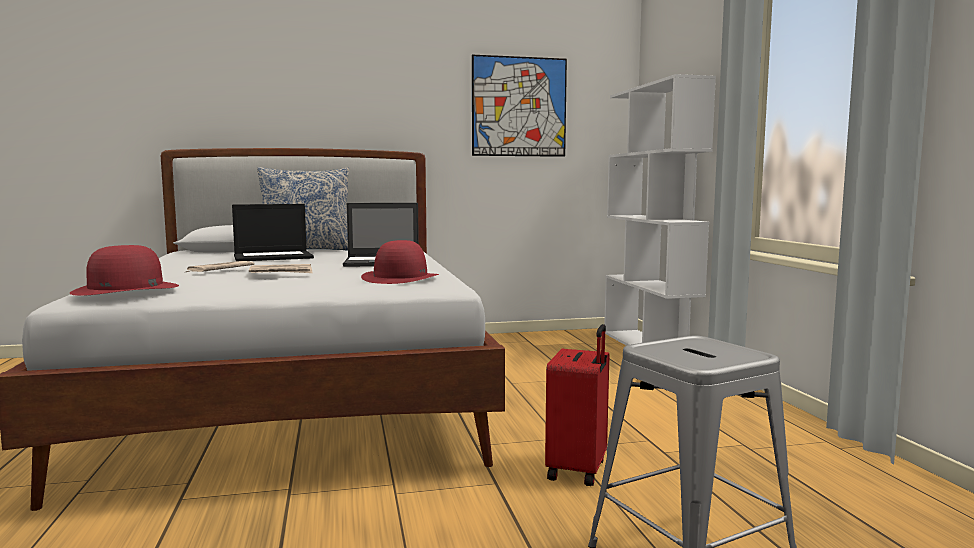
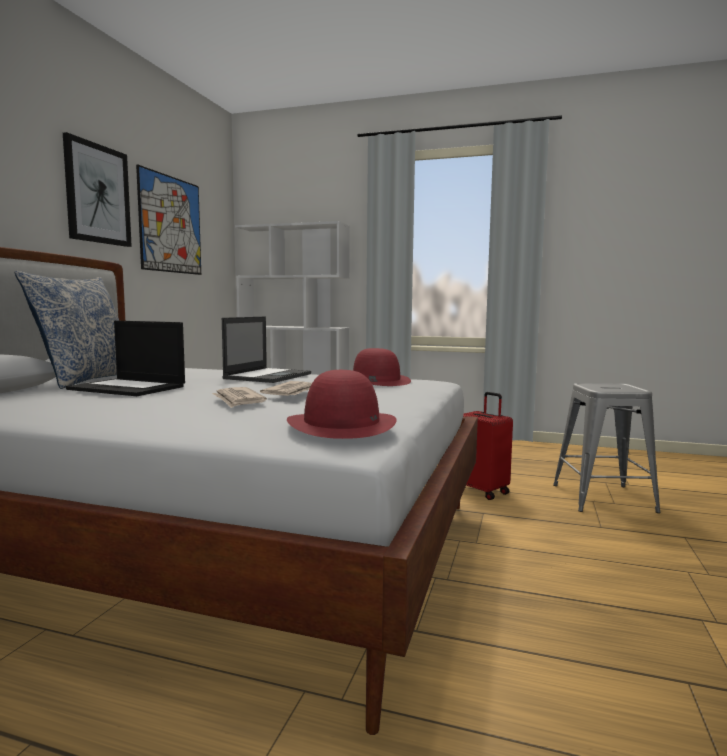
camera: 60 degrees left, 0 degrees up
laptop [232,204,314,261] -> laptop turned 105 degrees clockwise [66,321,185,396]
none -> picture [63,132,132,247]

